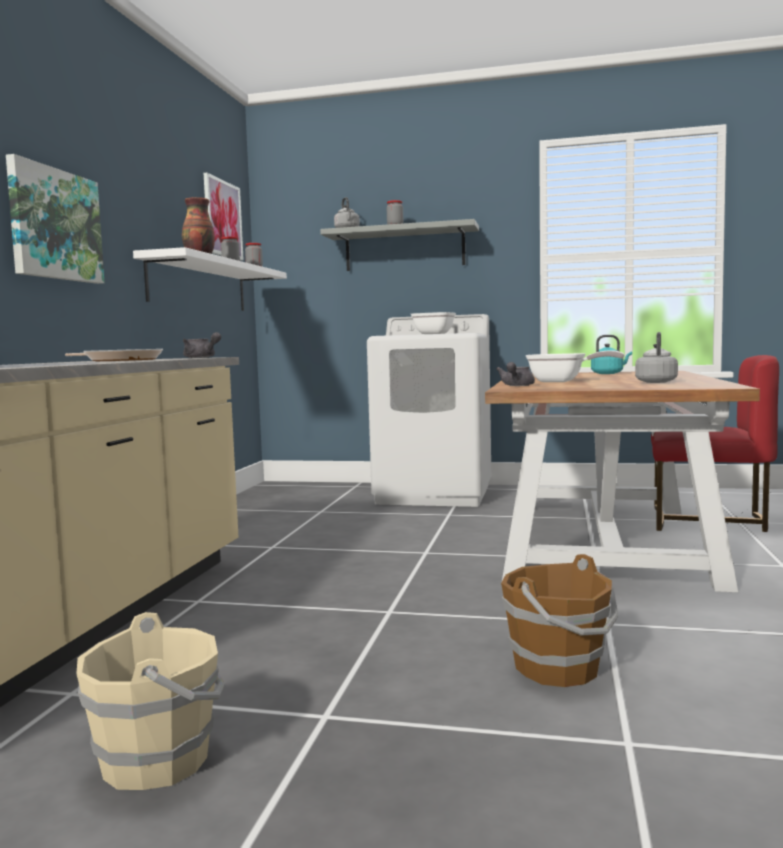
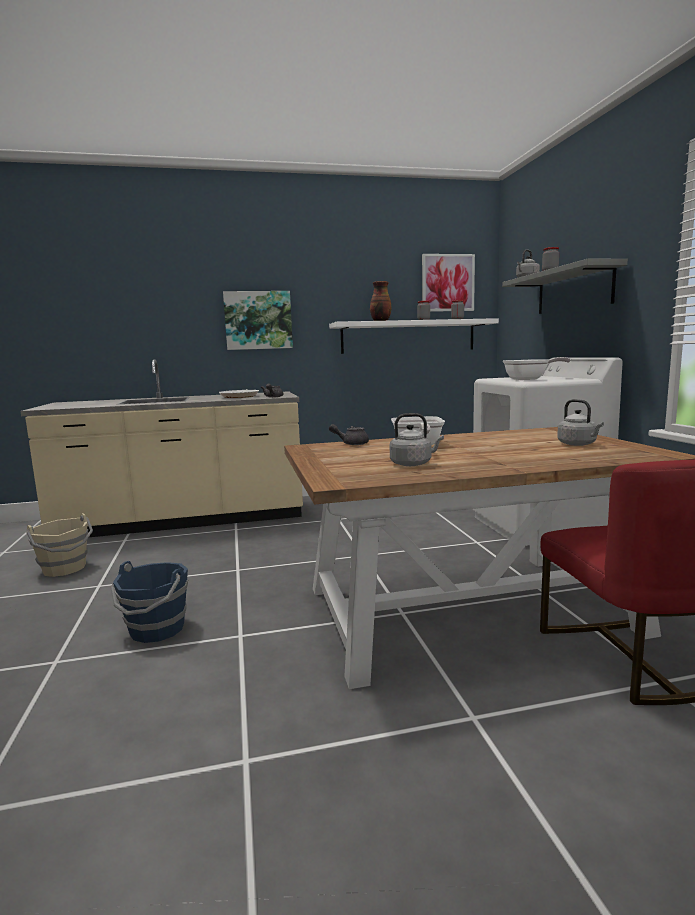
camera: 65 degrees right, 5 degrees up
brown bucket [501,554,618,687] -> blue bucket [110,561,188,643]
turquoise kettle [591,335,632,374] -> grey kettle [557,399,604,446]

